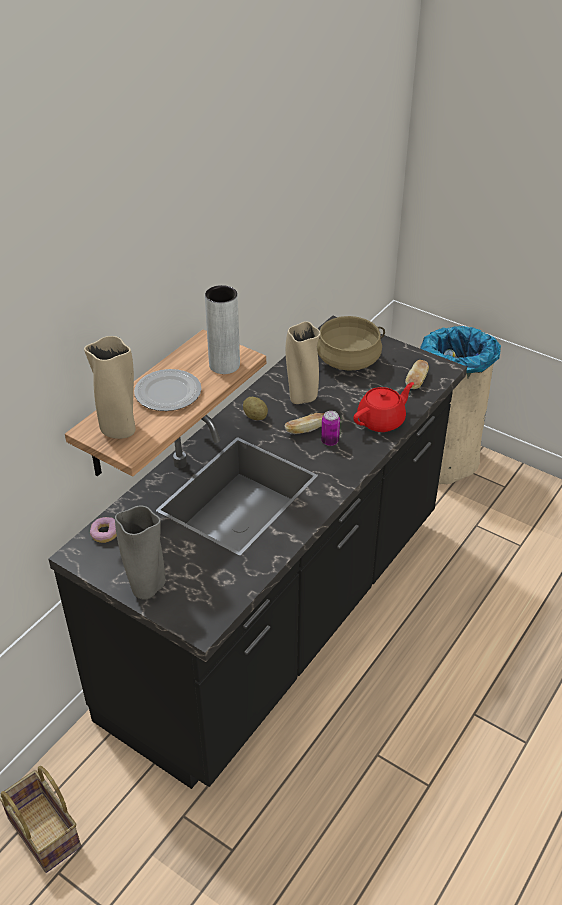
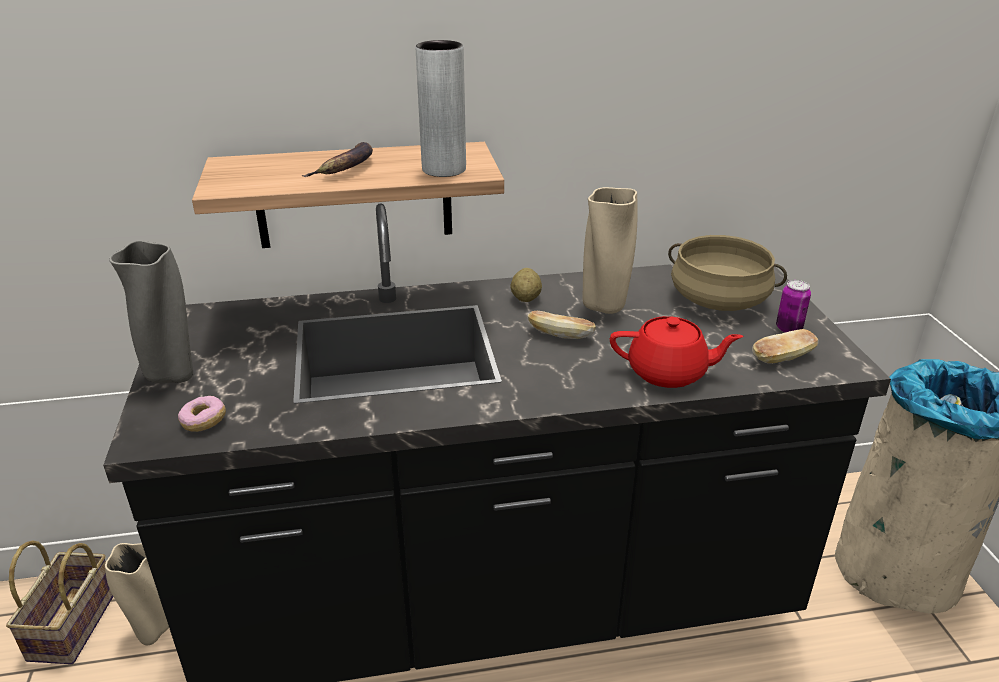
camera: 45 degrees right, 10 degrees down
beige vase [84,336,136,439] -> beige vase moved to [105,543,169,645]
donut [90,517,117,543] -> donut moved to [178,396,226,432]
plate [134,369,202,411] -> banana [302,142,373,177]
can [321,411,340,446] -> can moved to [776,280,811,333]

